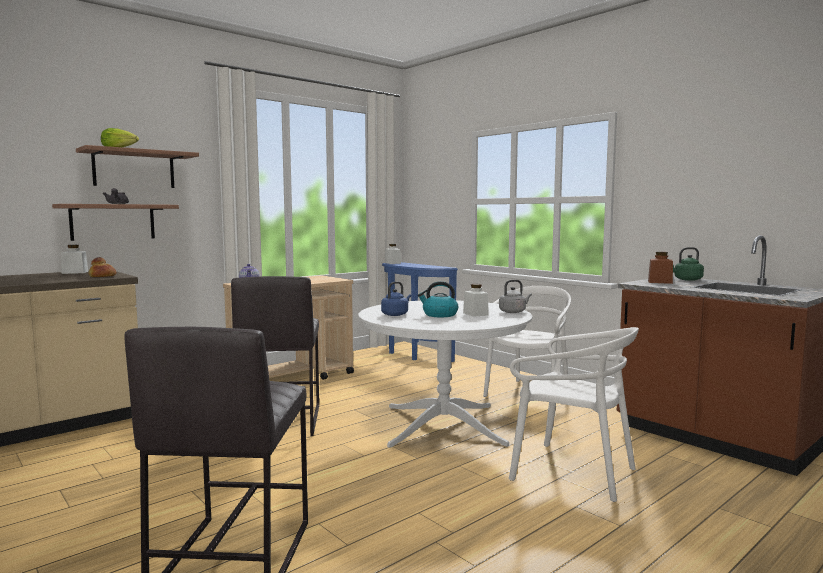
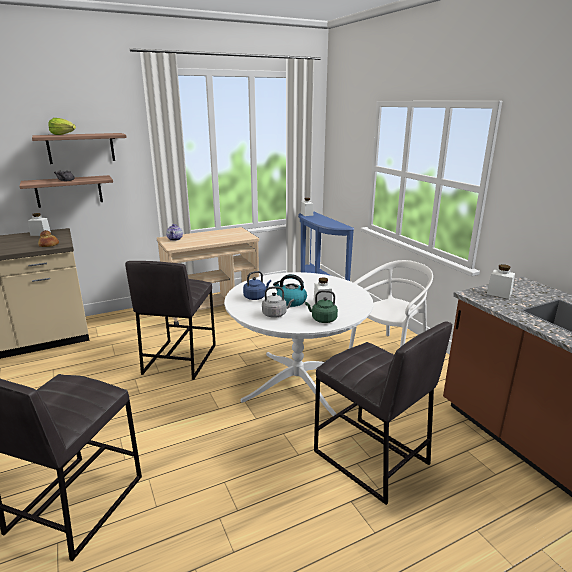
camera: 15 degrees right, 15 degrees up
grey kettle [499,280,532,313] -> grey kettle moved to [262,287,294,318]
white chair [509,327,639,502] -> grey stool [314,321,452,505]
brown jar [648,252,673,284] -> white jar [487,264,515,299]
green kettle [673,247,704,281] -> green kettle moved to [305,290,338,323]

